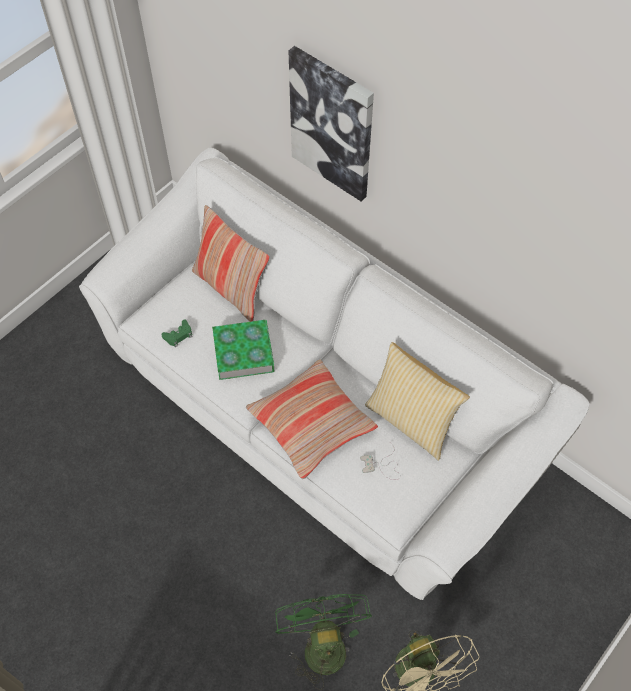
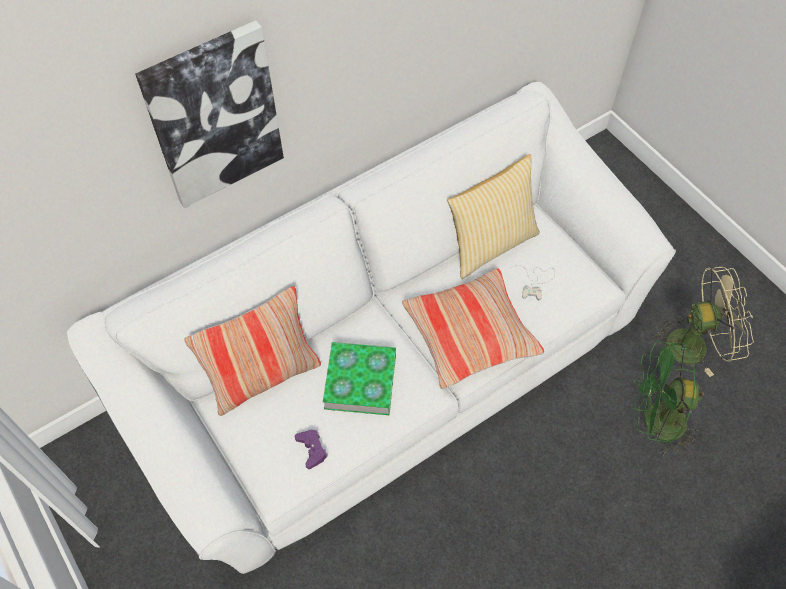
camera: 75 degrees left, 0 degrees up
green game controller [161,320,192,347] -> purple game controller [295,430,328,469]

